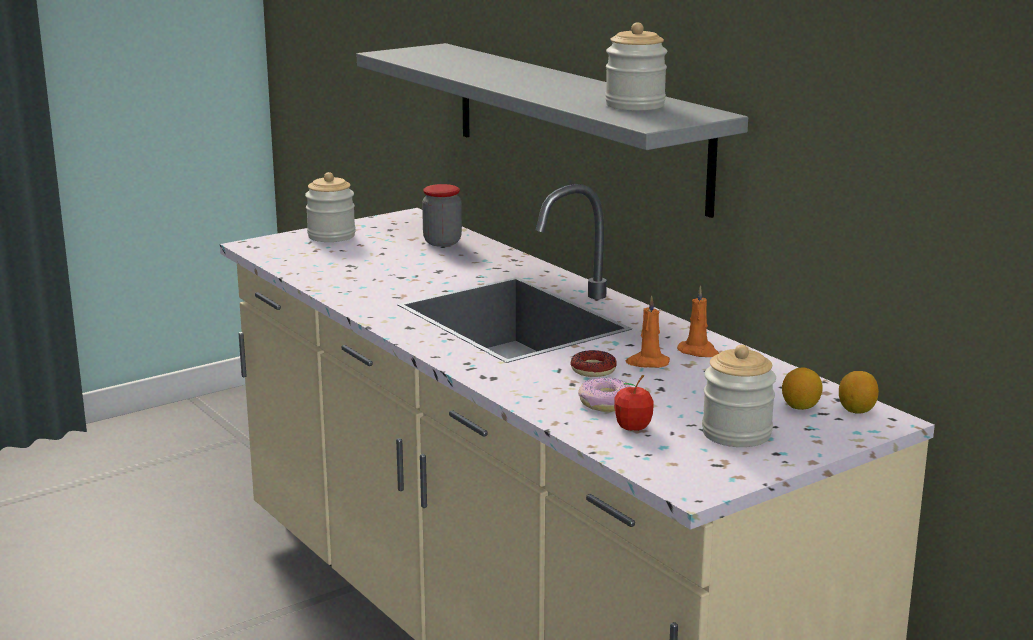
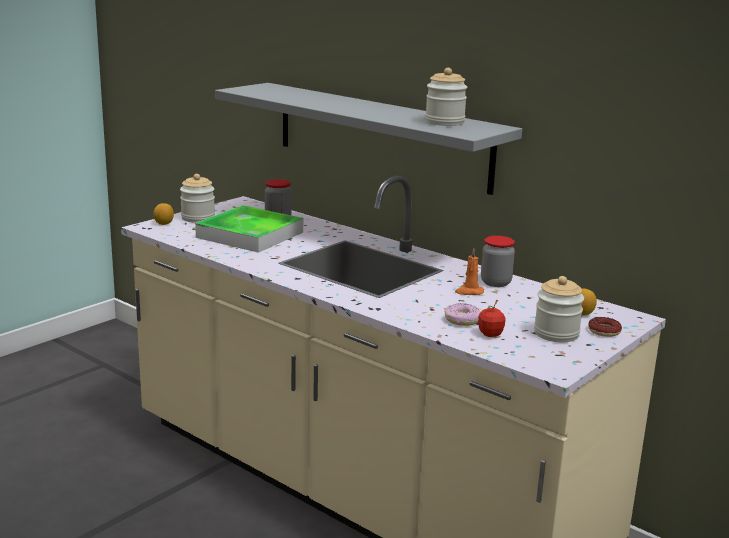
camera: 15 degrees left, 0 degrees up
donut [571,350,617,377] -> donut moved to [588,317,622,337]
orange candle [677,285,719,357] -> jar [481,236,515,287]
lemon [839,371,879,414] -> lemon moved to [154,203,174,225]
none -> tray [195,205,303,253]

